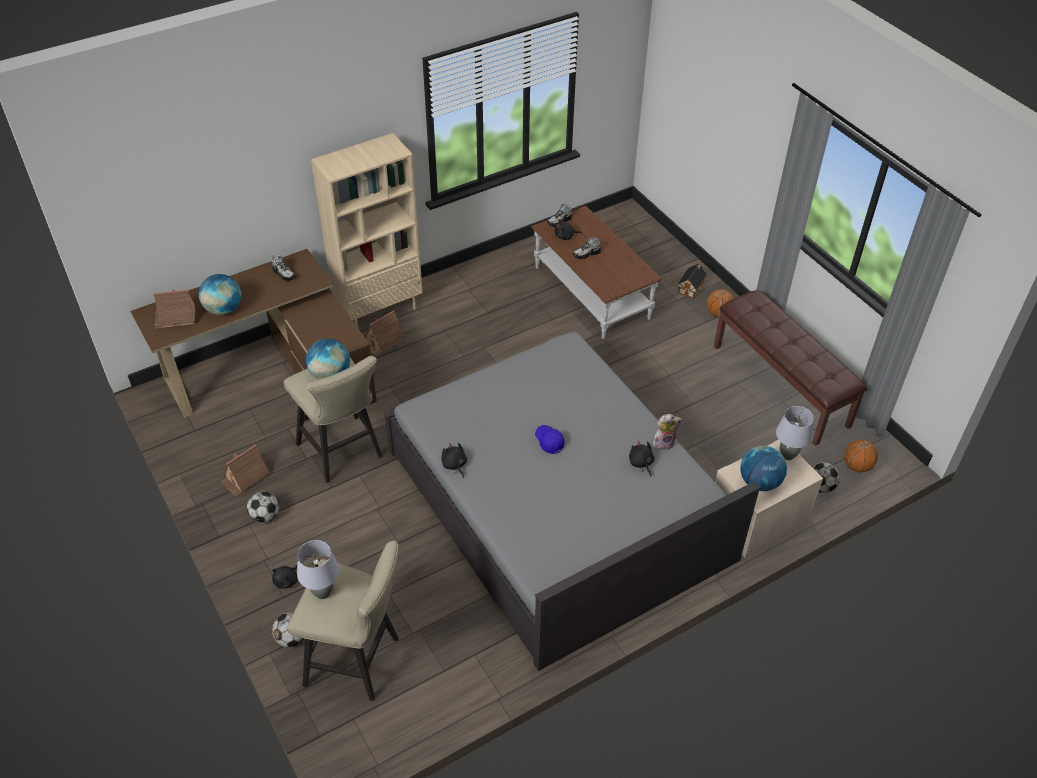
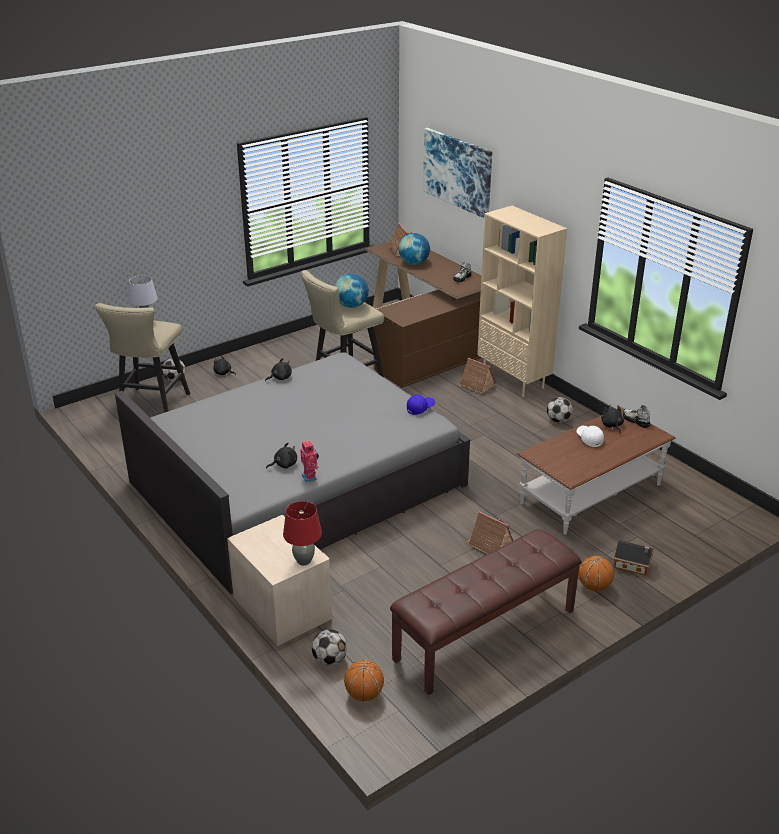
camera: 85 degrees right, 15 degrees down
toy house [221,445,269,496] -> toy house moved to [465,511,514,554]
football [247,491,279,523] -> football moved to [547,397,573,423]
blue cap [535,425,565,454] -> blue cap moved to [407,395,435,415]
shoe [573,237,601,259] -> white cap [577,426,604,447]
plush toy [653,414,682,451] -> toy robot [300,439,319,482]
globe [740,446,787,491] -> none
grey table lamp [776,406,814,460] -> red table lamp [283,501,322,566]
none -> picture [423,128,492,218]

